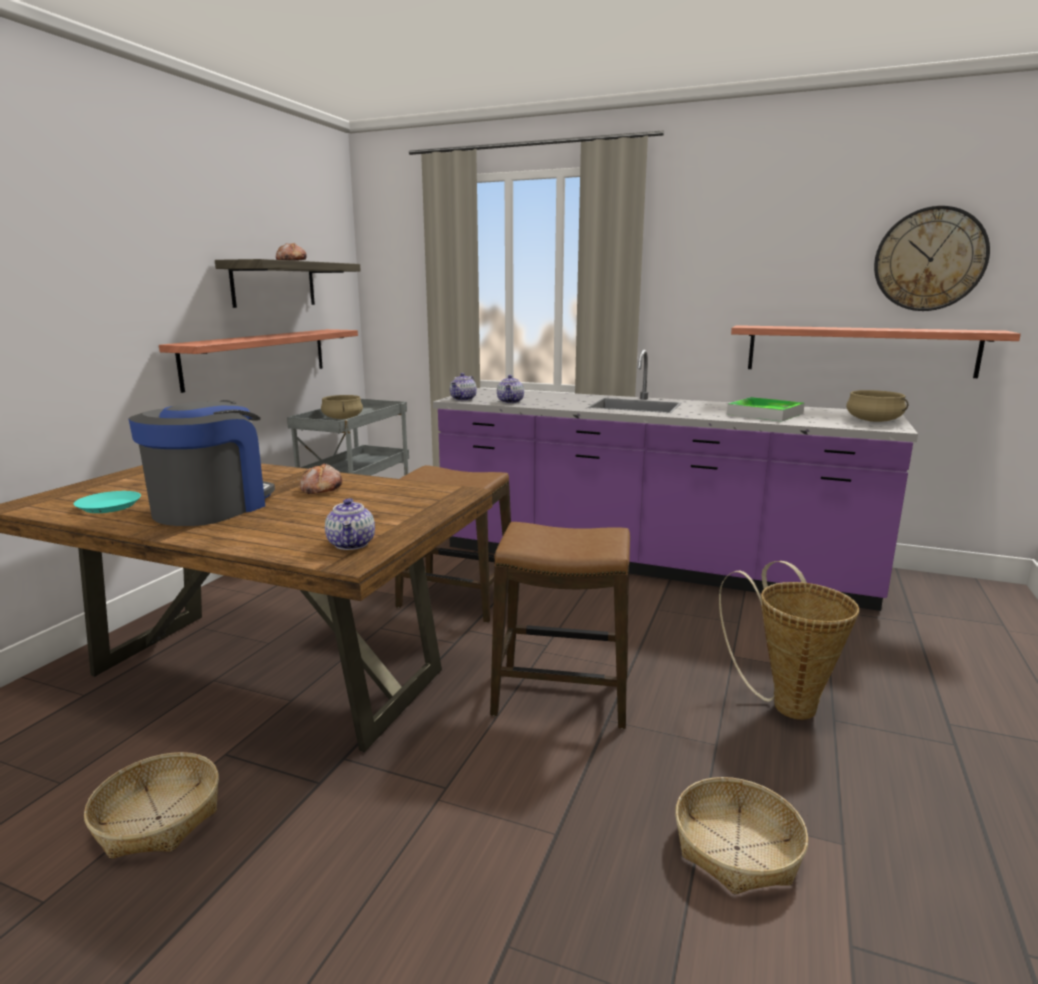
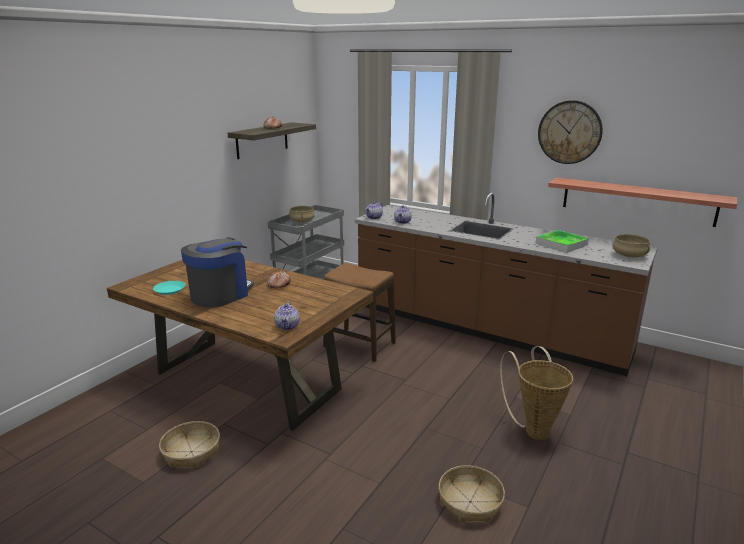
camera: 10 degrees right, 5 degrees up
shelf [159,329,358,393] -> none
purple counter [433,350,918,611] -> brown counter [355,193,658,376]
stool [490,522,630,729] -> none
wall clock [874,206,990,311] -> wall clock moved to [538,100,603,164]

